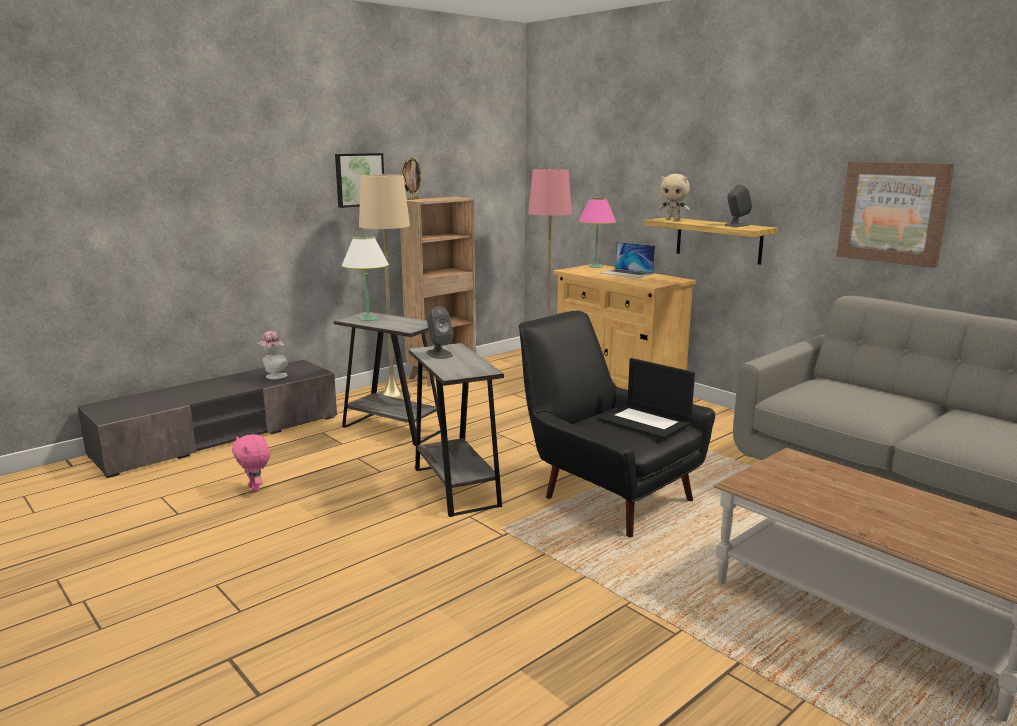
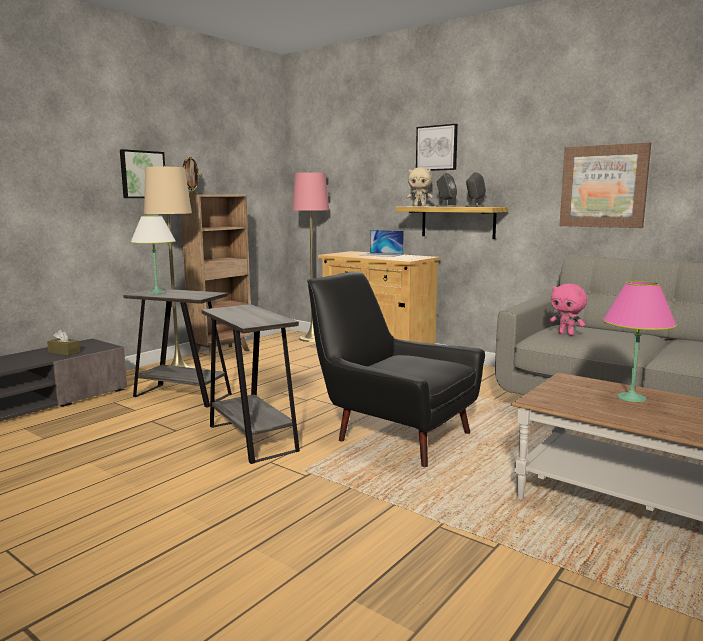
camera: 10 degrees left, 5 degrees down
pink plush toy [232,434,270,492] -> pink plush toy moved to [550,284,587,336]
hat [257,331,288,379] -> brown tissue box [47,330,80,356]
grey speaker [427,306,453,359] -> grey speaker moved to [436,173,457,207]
pink table lamp [578,198,616,268] -> pink table lamp moved to [602,281,677,402]
laptop [599,358,695,439] -> none
none -> picture [416,124,458,171]

